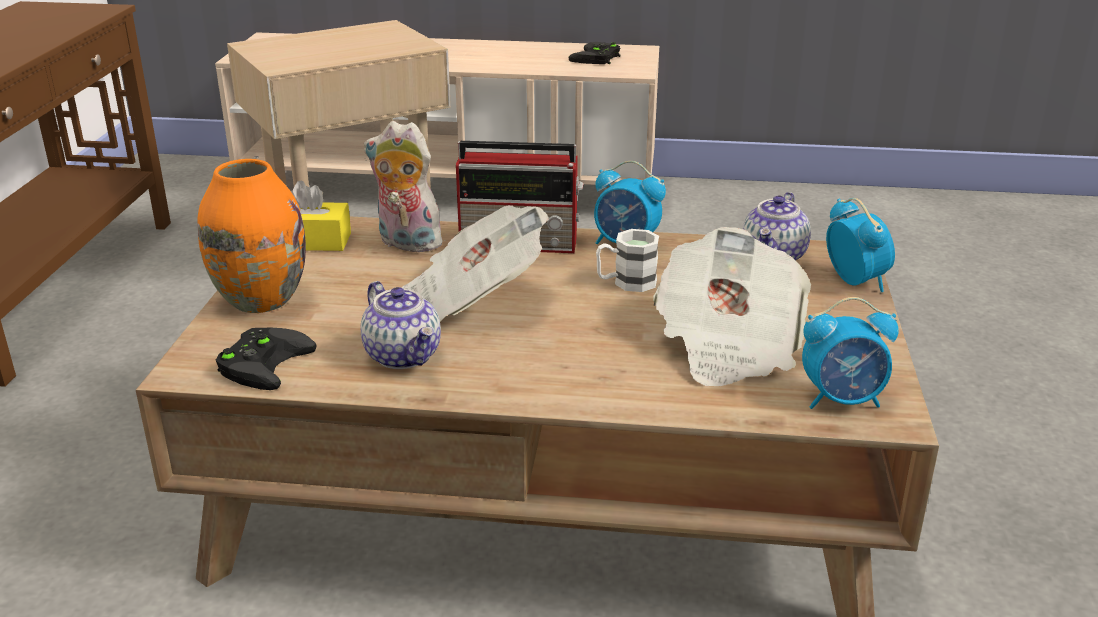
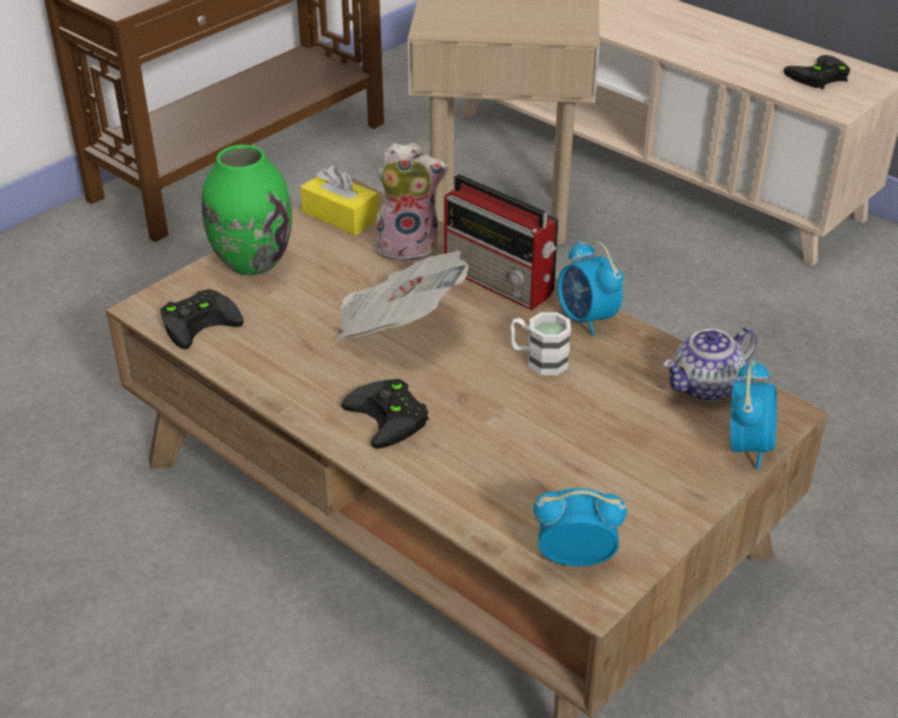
camera: 35 degrees right, 10 degrees up
orange vase [197,159,306,313] -> green vase [202,145,292,276]
teapot [361,281,441,369] -> none
plush toy [364,121,442,252] -> plush toy turned 120 degrees clockwise [376,143,448,262]
newspaper [653,227,811,386] -> none
alarm clock [802,297,899,409] -> alarm clock turned 150 degrees clockwise [533,488,627,566]
none -> black game controller [341,379,429,449]

